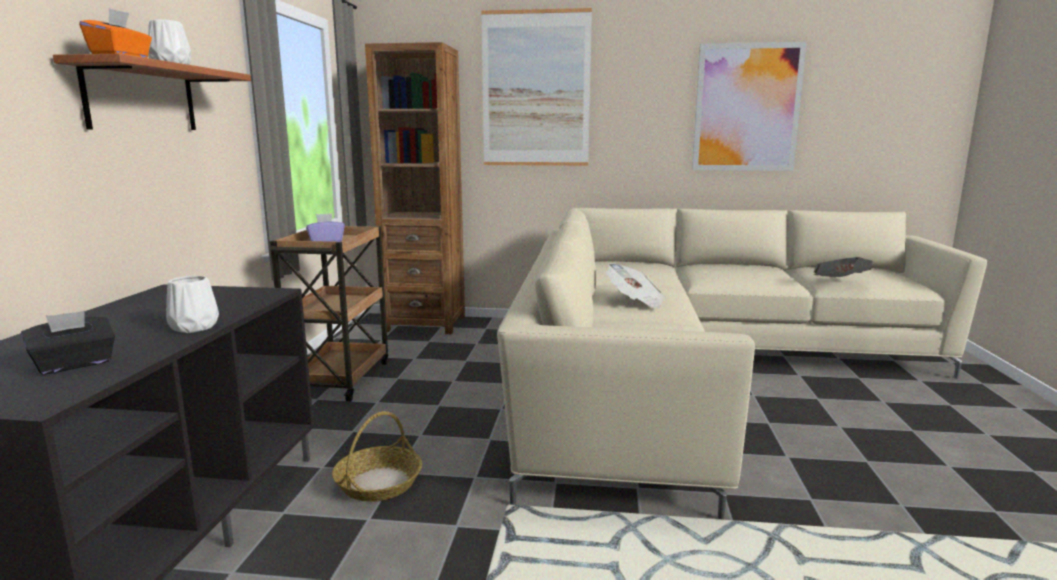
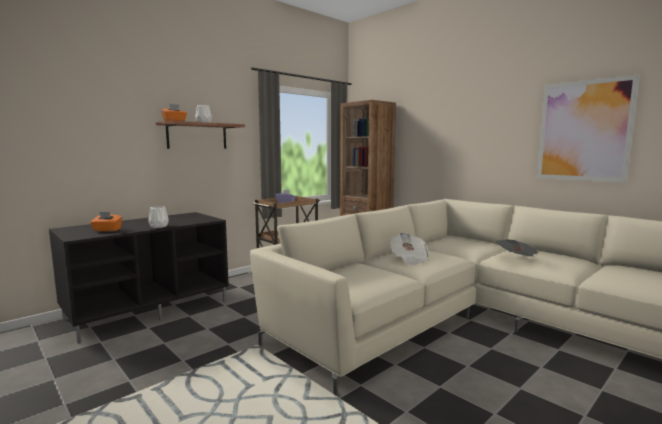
camera: 40 degrees right, 5 degrees down
black tissue box [21,311,115,375] -> orange tissue box [90,212,123,232]
basket [332,411,422,502] -> none
picture [481,8,592,166] -> none
newspaper [814,257,873,277] -> newspaper moved to [496,240,538,256]

